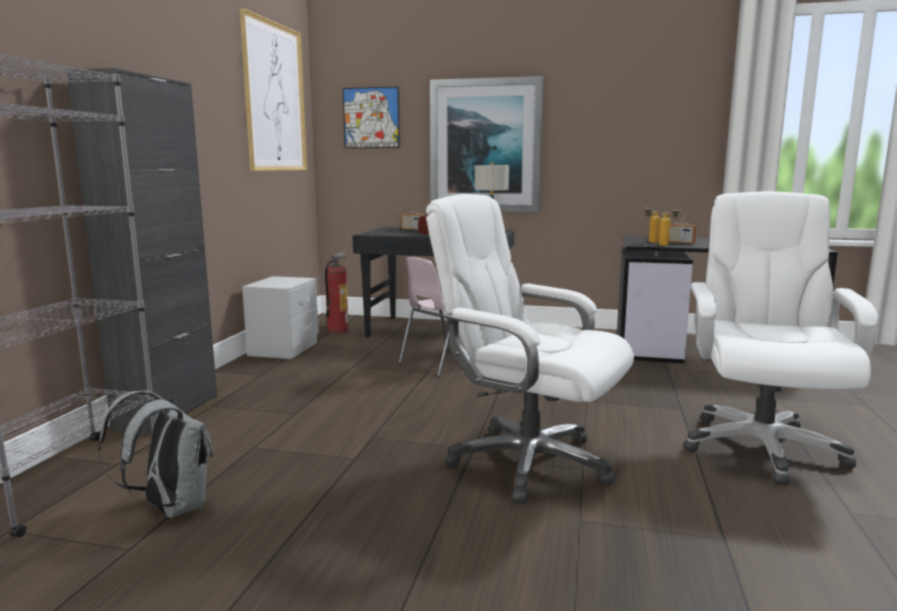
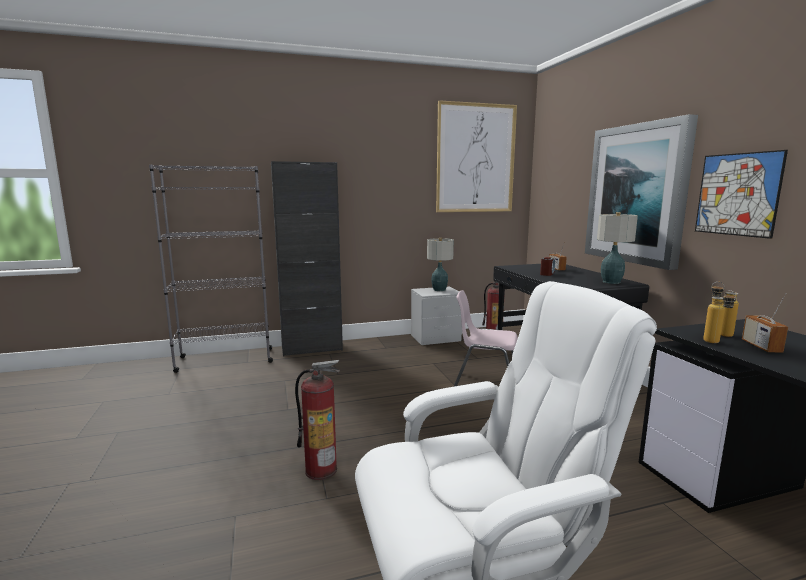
camera: 60 degrees right, 0 degrees up
grey backpack [98,391,213,518] -> none
picture [342,87,400,148] -> picture moved to [695,150,788,239]
white office chair [426,194,634,504] -> fire extinguisher [295,360,340,480]
none -> table lamp [427,238,454,291]

